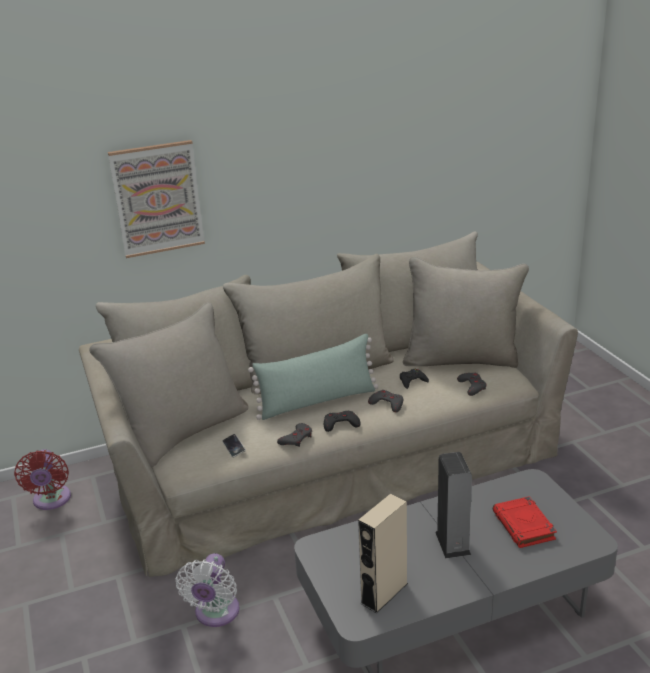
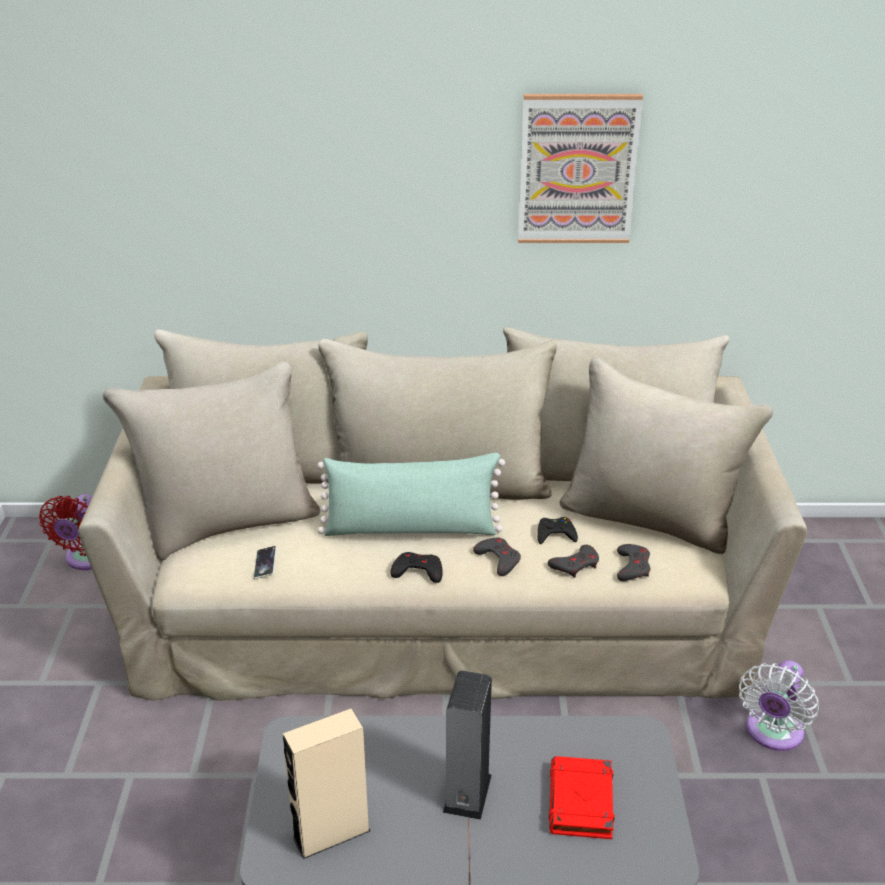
camera: 20 degrees right, 5 degrees up
picture [108,140,205,258] -> picture moved to [518,94,643,243]
white fan [175,553,240,627] -> white fan moved to [739,660,819,751]
grey game controller [277,423,312,447] -> grey game controller moved to [548,545,599,578]

